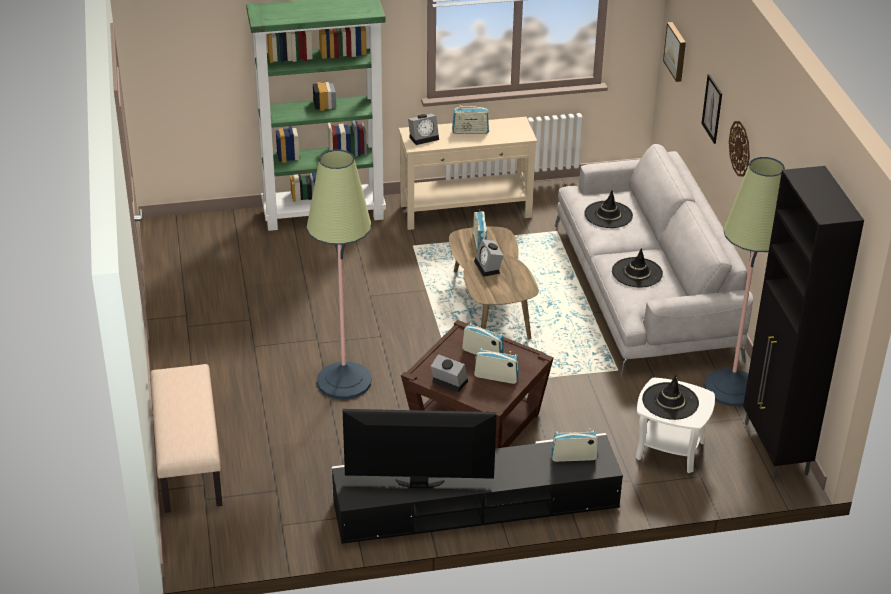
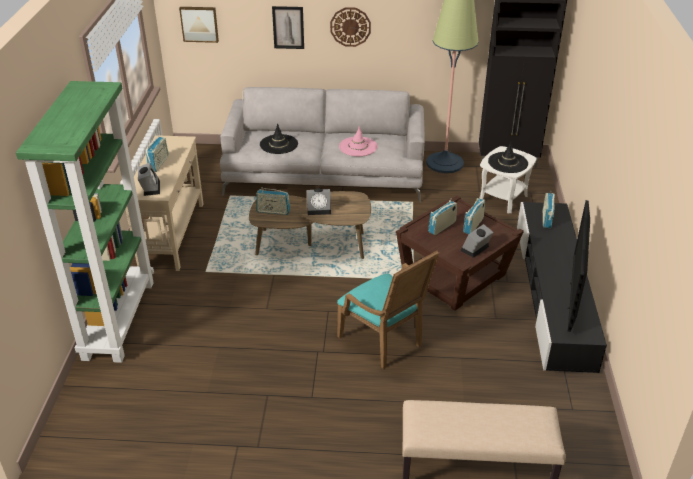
camera: 75 degrees left, 0 degrees up
floor lamp [306,149,372,399] -> turquoise armchair [337,250,440,369]
black hat [612,248,663,288] -> pink hat [339,126,378,156]

